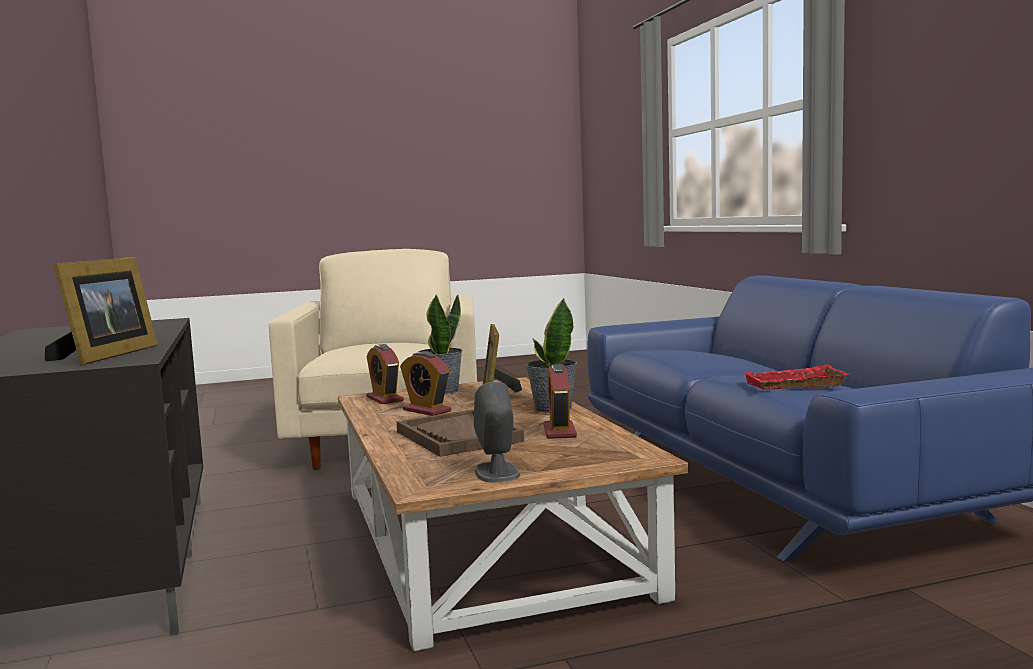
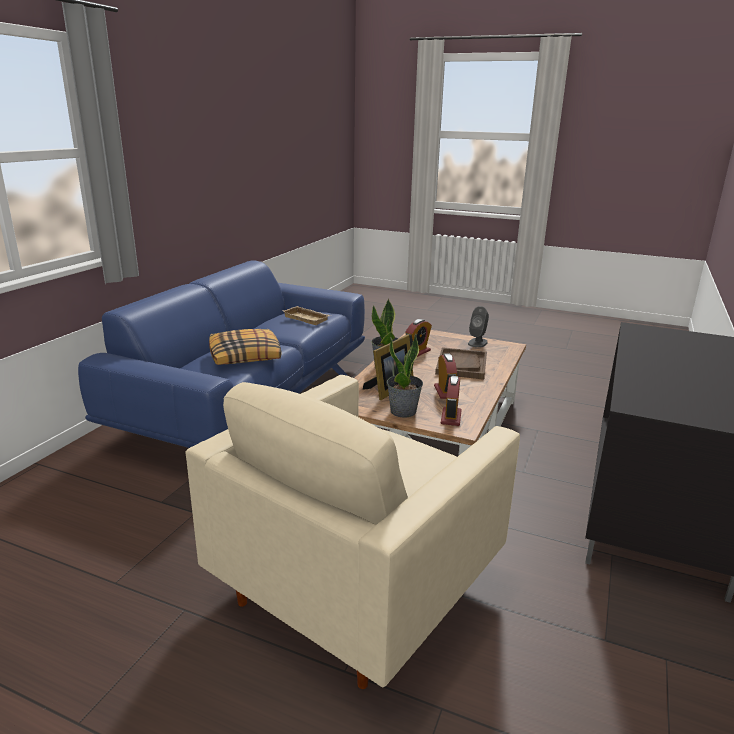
camera: 140 degrees left, 15 degrees up
picture frame [45,257,158,365] -> none
red tray [744,364,849,389] -> beige tray [282,306,331,325]
none -> pillow [209,329,282,365]

